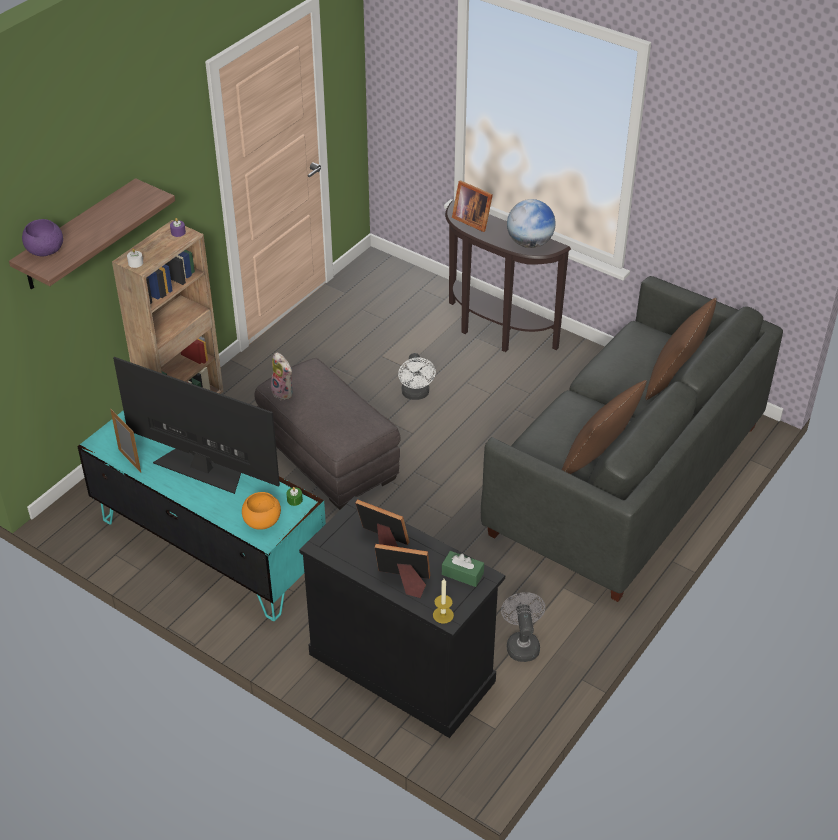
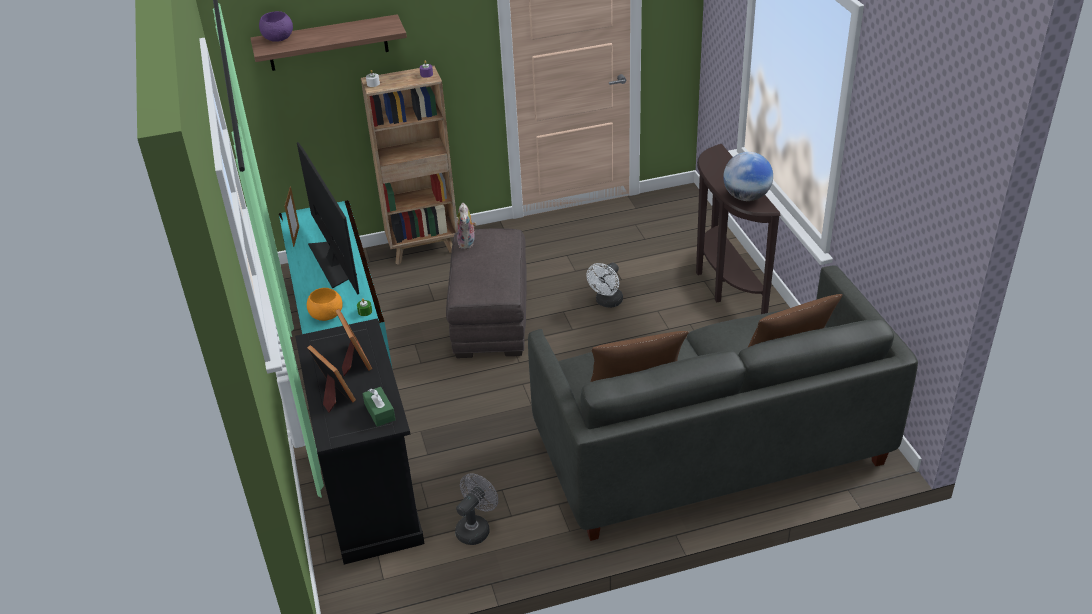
camera: 40 degrees right, 5 degrees down
candle [433,579,454,624] -> none
picture frame [452,180,493,232] -> none

